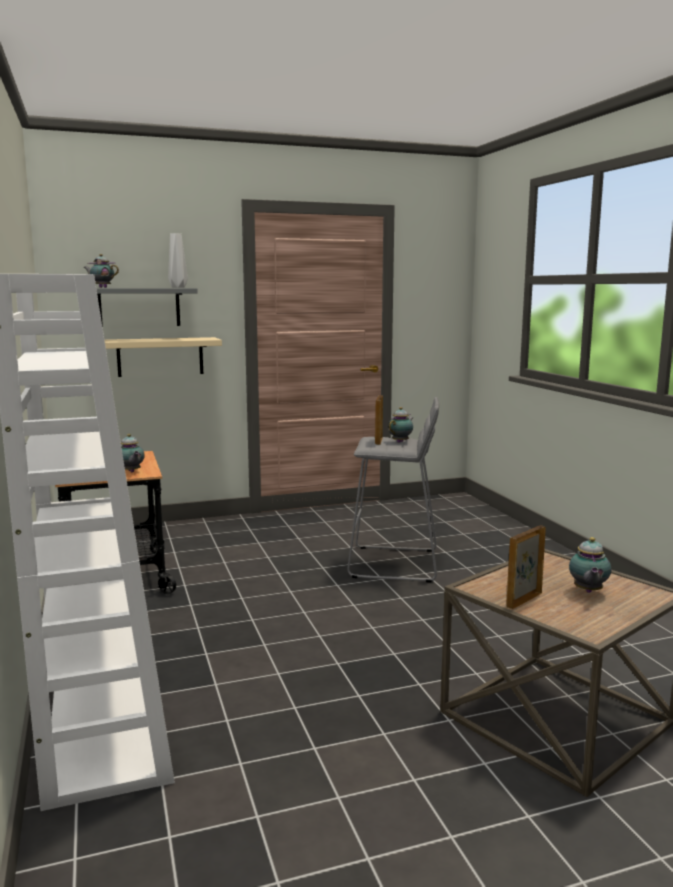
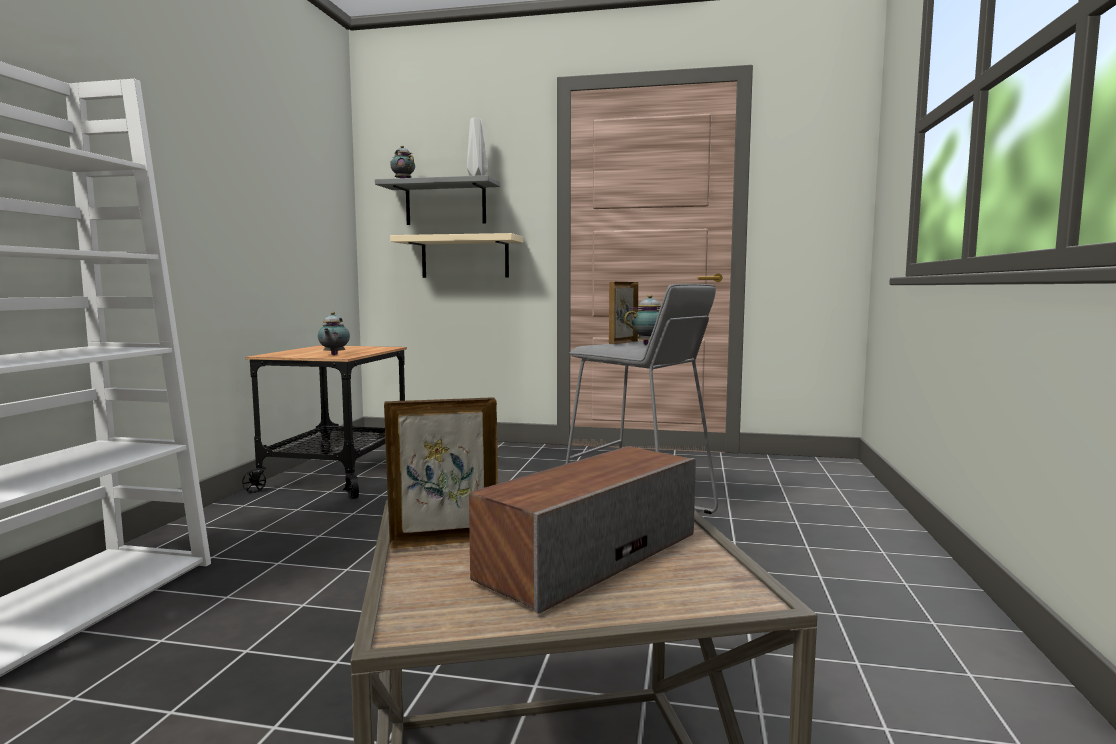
camera: 30 degrees right, 5 degrees down
teapot [569,537,611,593] -> speaker [469,446,696,614]

